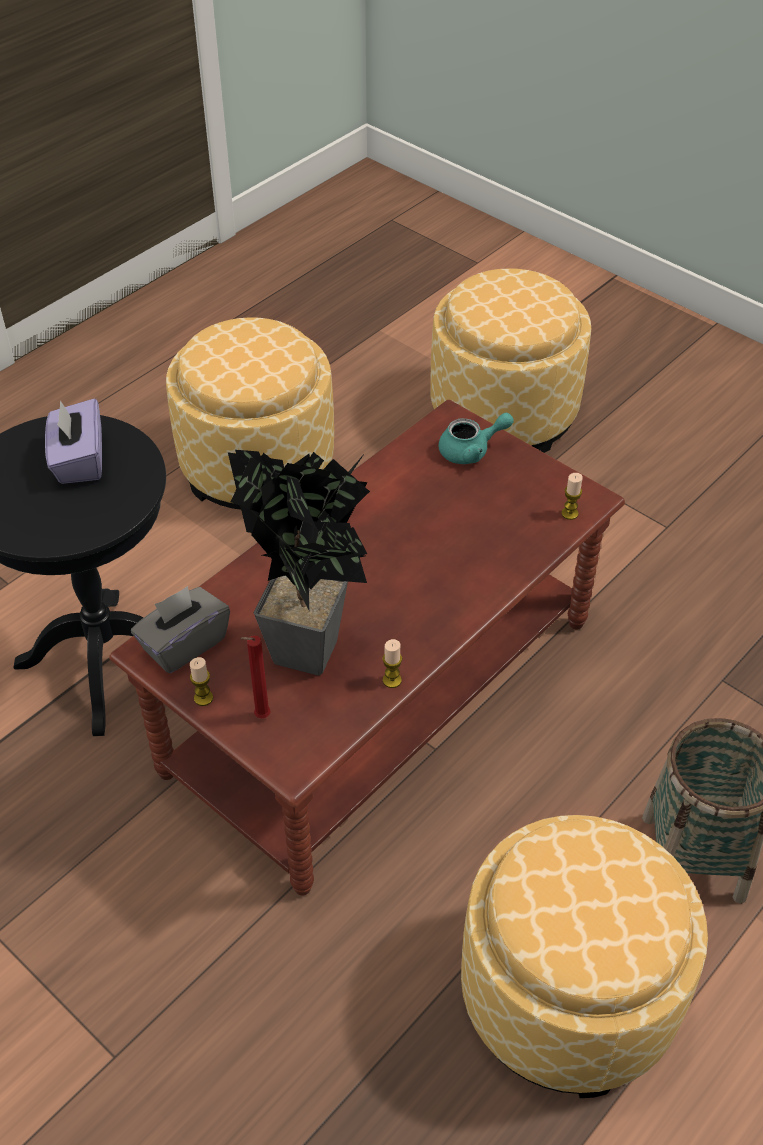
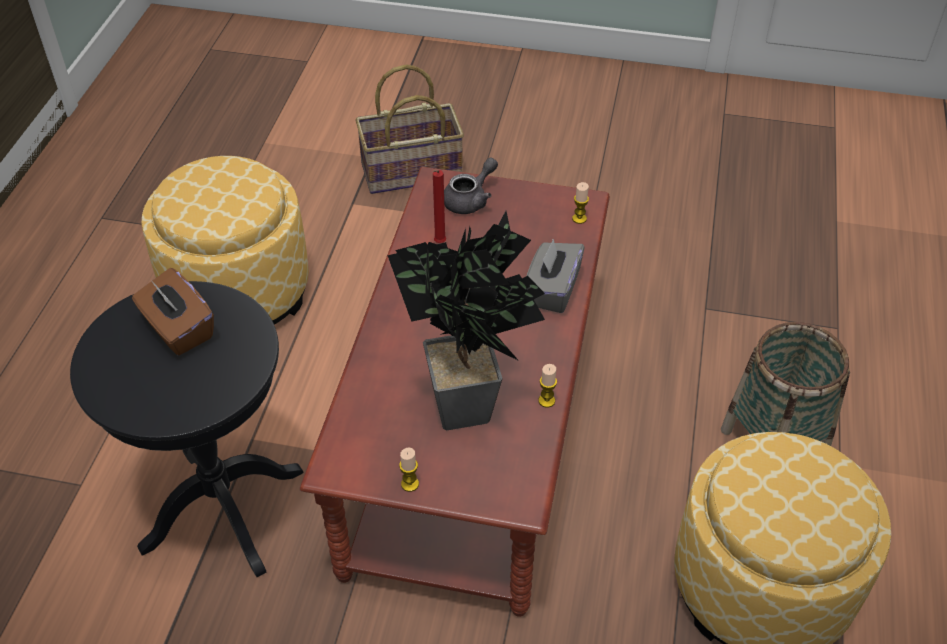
camera: 30 degrees left, 0 degrees up
purple tissue box [45,399,102,484] -> brown tissue box [132,268,214,355]
grey tissue box [131,586,230,673] -> grey tissue box moved to [527,239,585,313]
red candle [240,635,271,718] -> red candle moved to [433,170,446,243]
ottoman [430,269,591,453] -> basket [355,64,464,194]
turquoise teapot [439,413,514,464] -> grey teapot [444,157,498,214]

